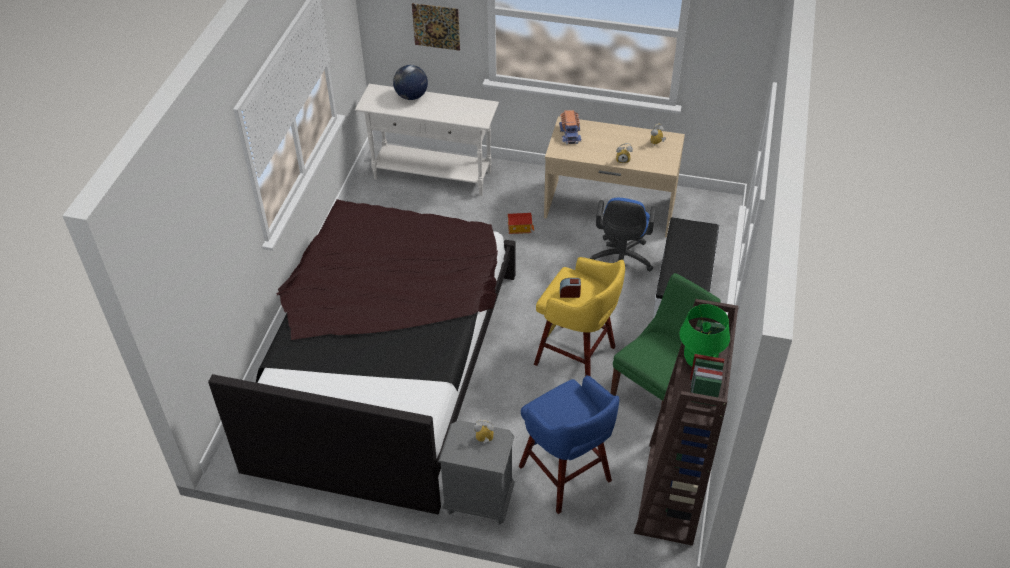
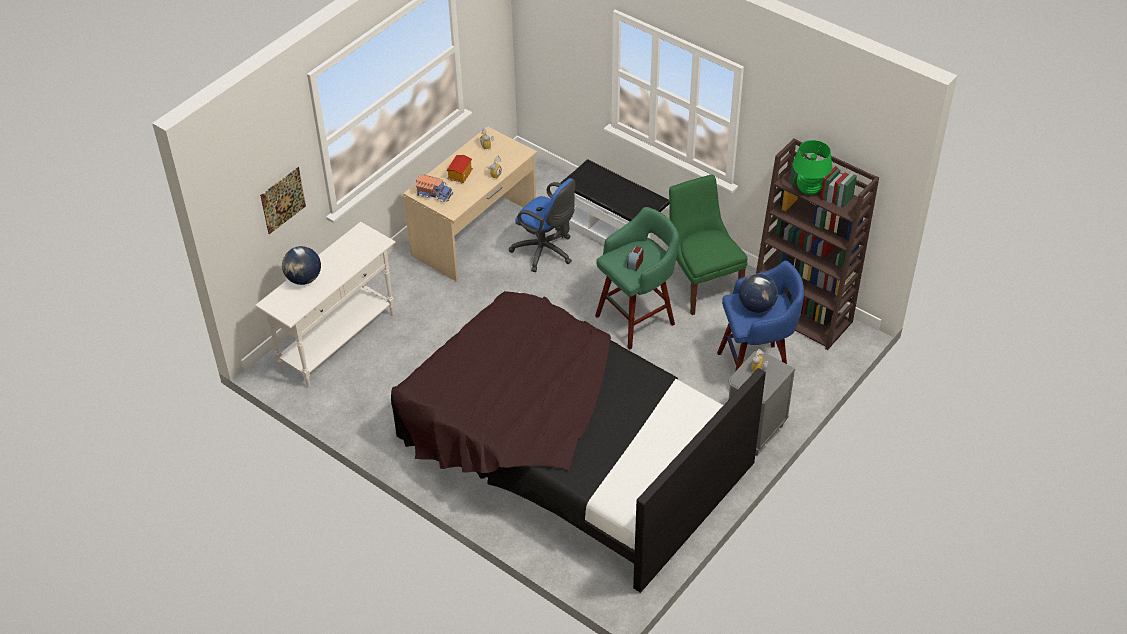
camera: 65 degrees left, 0 degrees up
toy house [508,213,534,234] -> toy house moved to [447,155,473,183]
yellow stool [534,257,625,376] -> green stool [595,207,679,350]
none -> globe [739,274,778,313]

